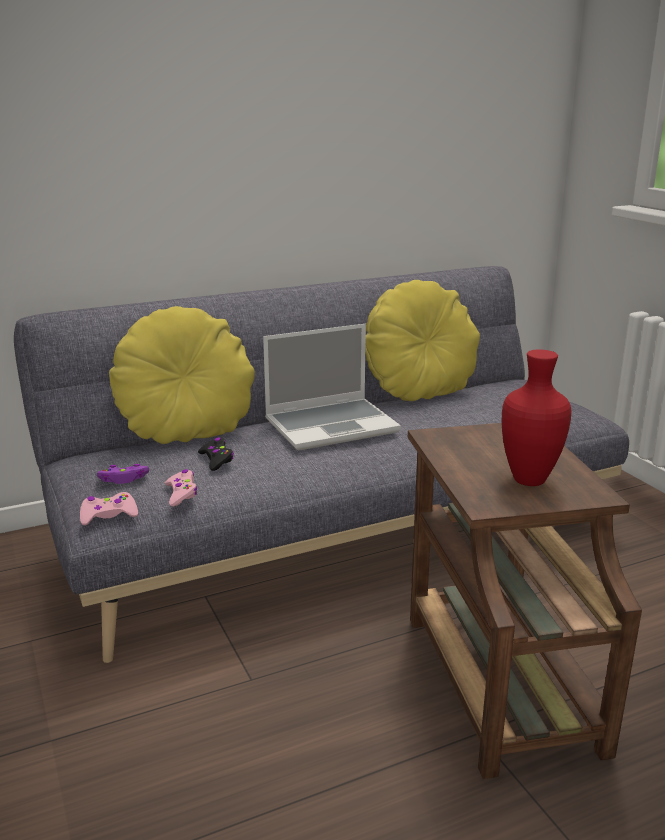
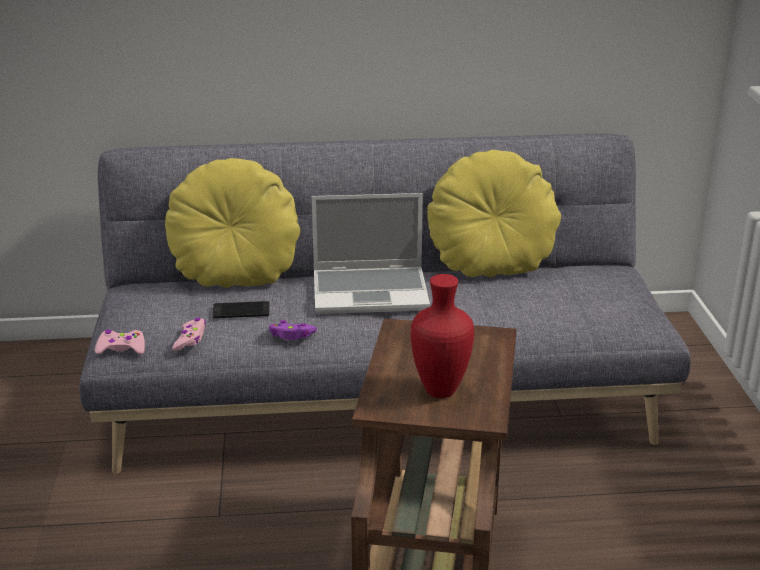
camera: 20 degrees right, 5 degrees up
purple game controller [97,464,149,484] -> purple game controller moved to [269,320,317,340]
black game controller [198,438,234,471] -> phone [213,301,269,318]

